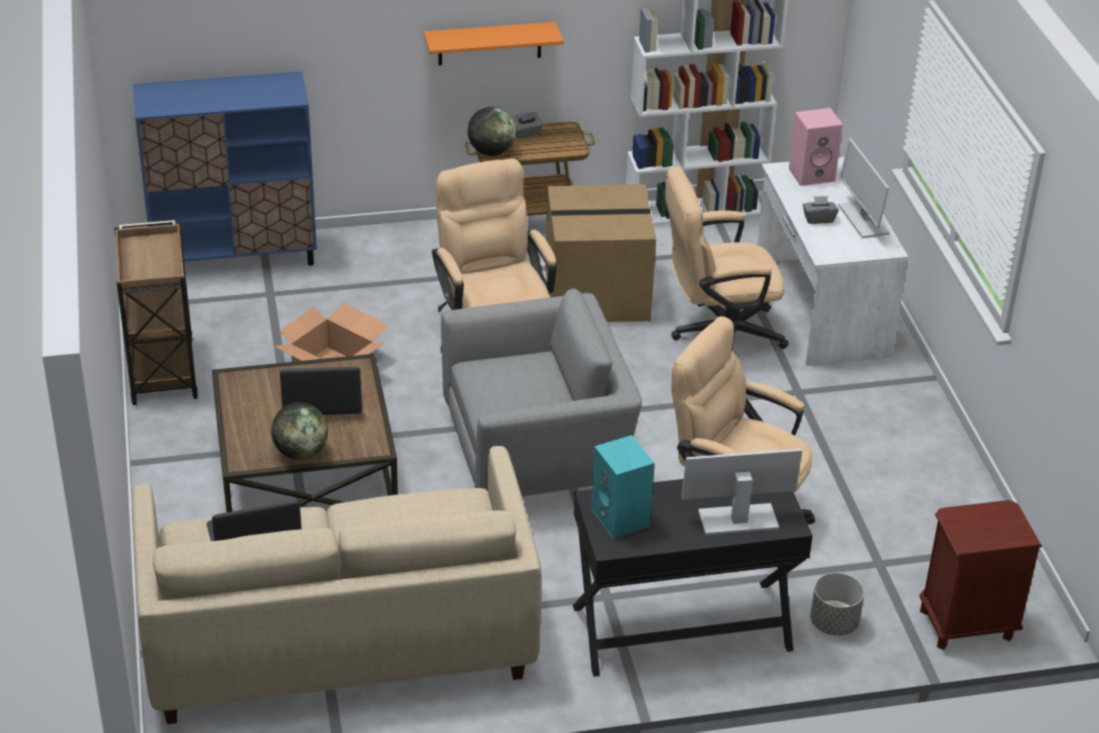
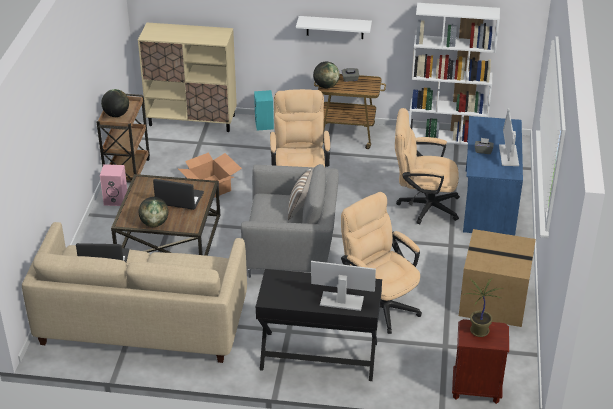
camera: 20 degrees right, 0 degrees up
blue cabinet [133,71,317,266] -> beige cabinet [138,22,237,132]
orange shelf [424,22,564,65] -> white shelf [296,16,372,39]
cardboard box [545,184,656,322] -> cardboard box moved to [459,229,536,327]
turquoise speaker [591,435,655,538] -> turquoise speaker moved to [254,90,274,131]
white desk [757,157,908,366] -> blue desk [463,116,523,236]
pink speaker [789,108,843,186] -> pink speaker moved to [100,164,127,206]
grey planter [810,573,864,636] -> none
none -> globe [101,89,129,117]
none -> pillow [288,168,313,220]
none -> potted plant [463,277,503,337]

